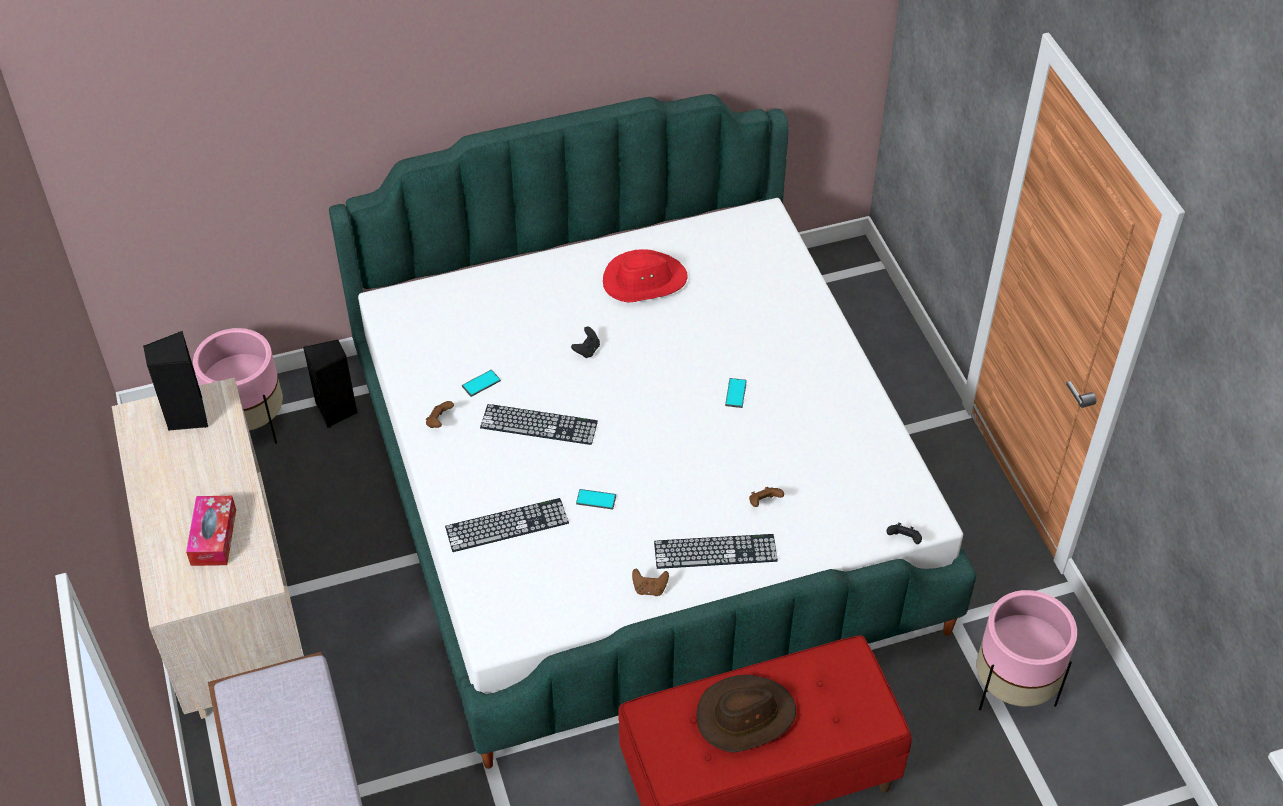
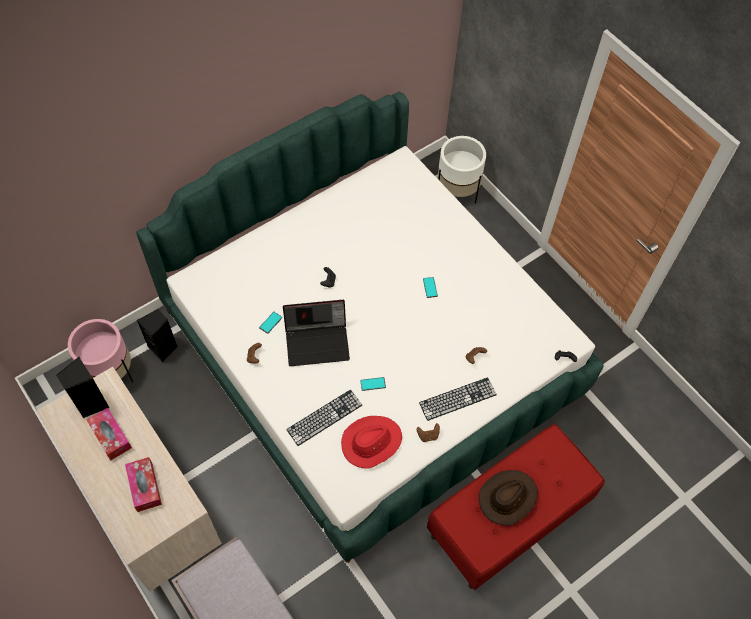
camera: 20 degrees left, 10 degrees up
keyboard [480,404,598,445] -> laptop [283,300,350,366]
red hat [603,249,688,303] -> red hat moved to [341,416,402,468]
pink planter [976,590,1077,710] -> none
none -> tissue box [87,408,132,461]
none -> white planter [437,136,486,204]

